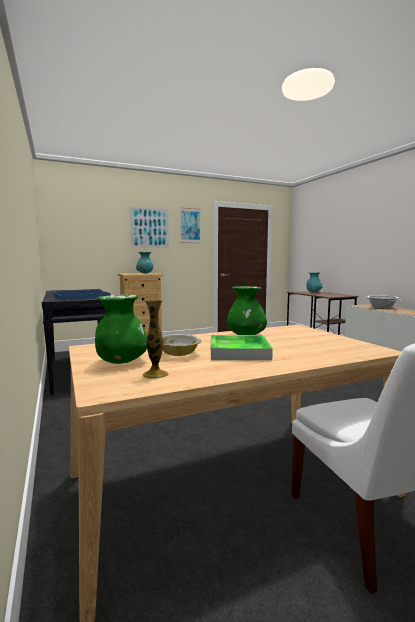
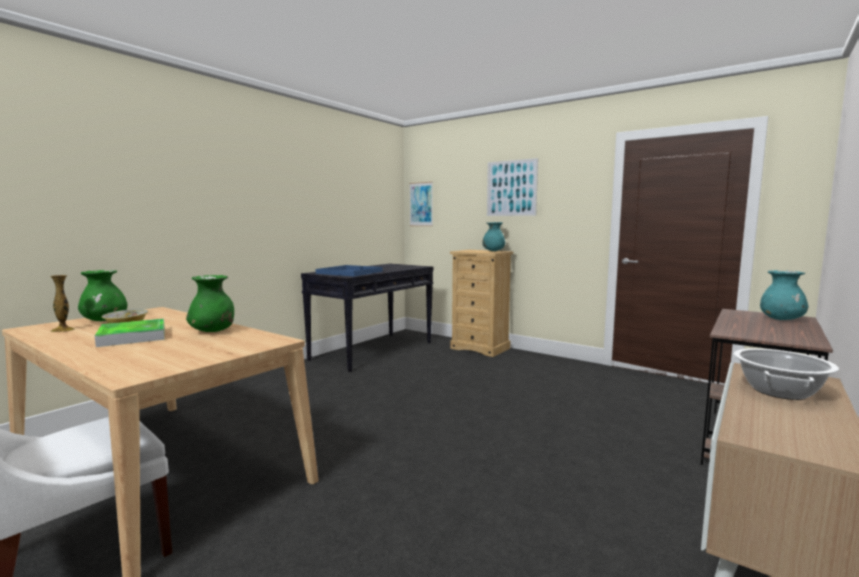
camera: 60 degrees right, 0 degrees up
picture [180,208,201,243] -> picture moved to [409,182,433,226]

